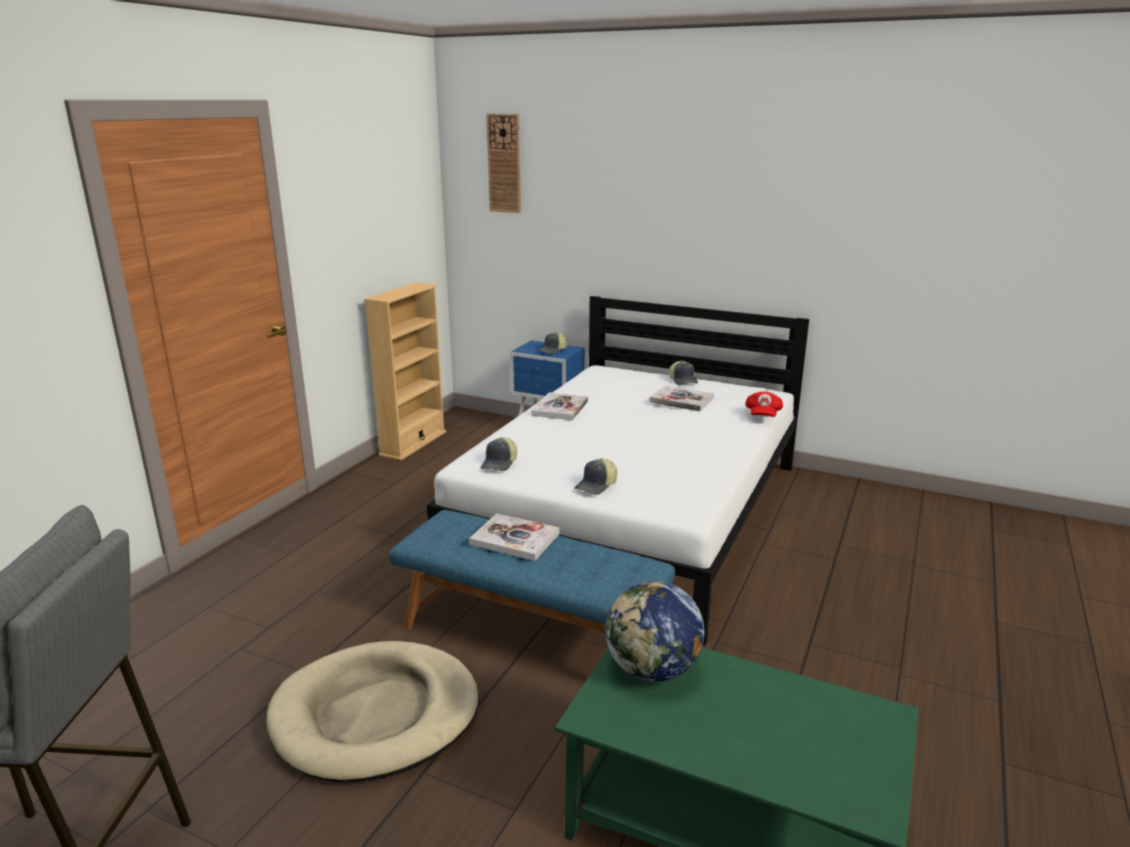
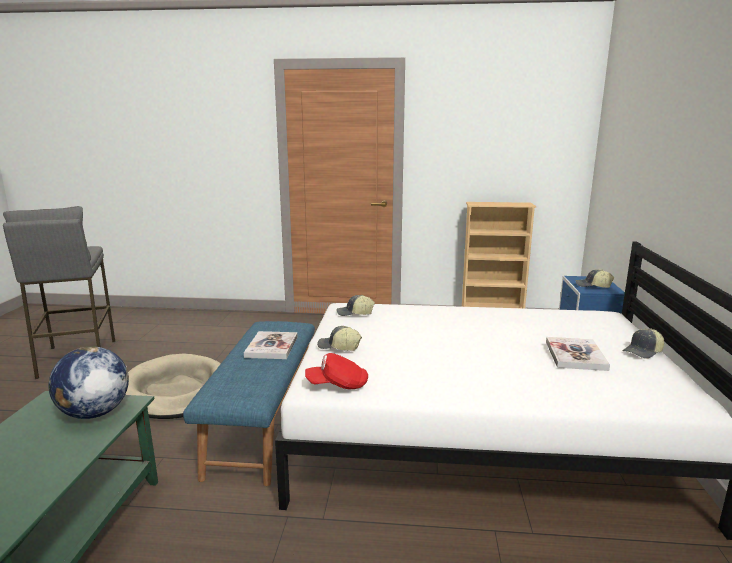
camera: 70 degrees right, 5 degrees down
wall clock [486,114,521,213] -> none
book [532,392,588,420] -> none
red cap [745,392,783,417] -> red cap moved to [305,353,368,389]

